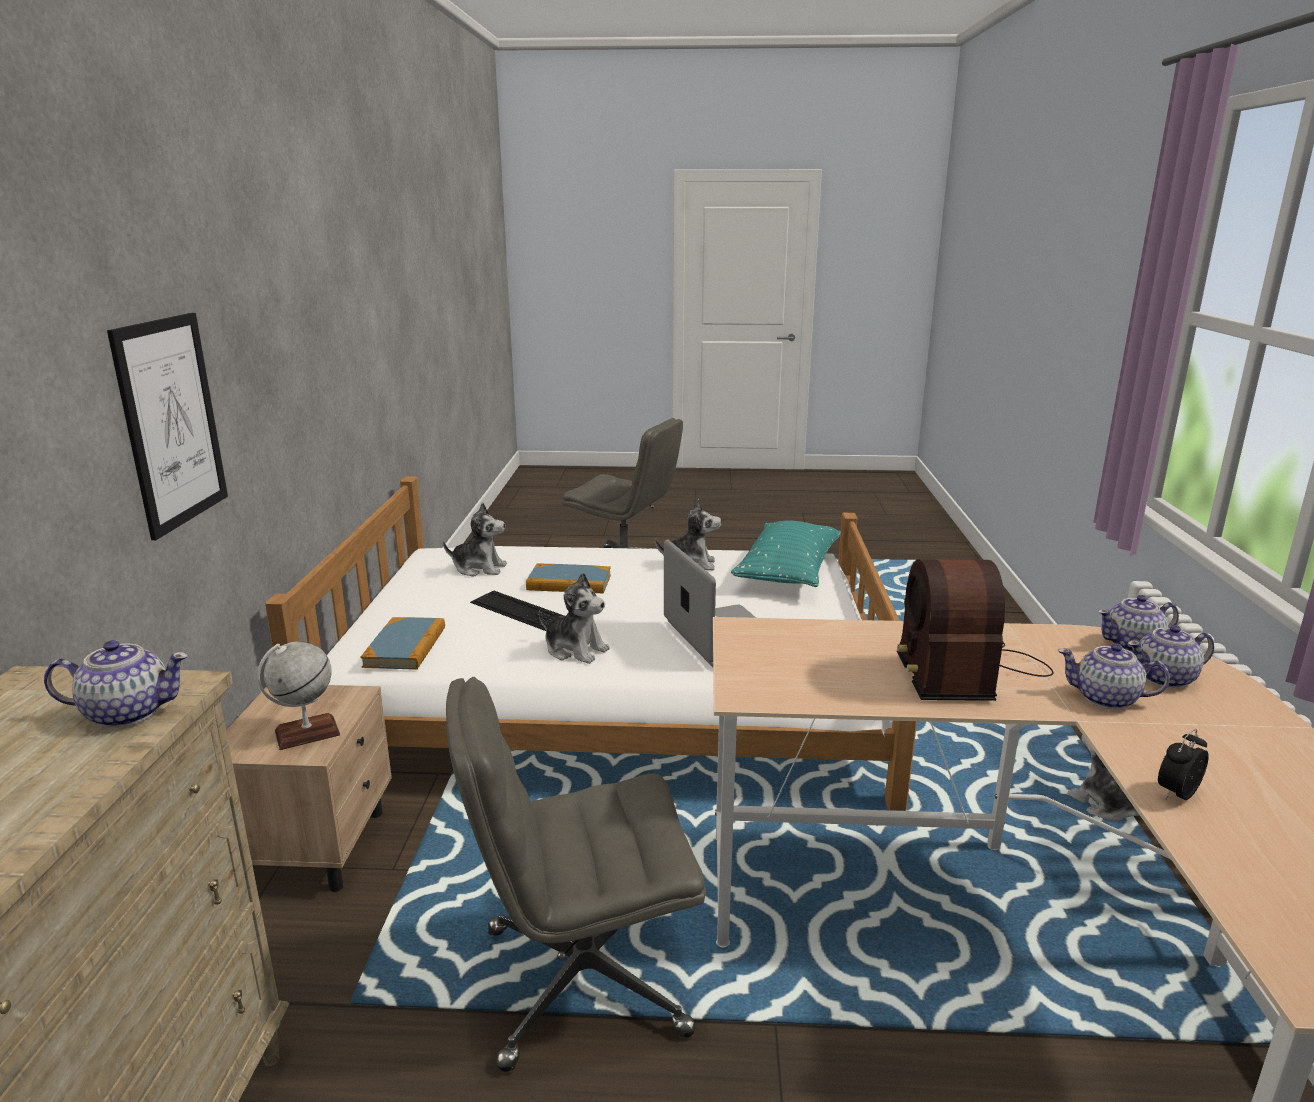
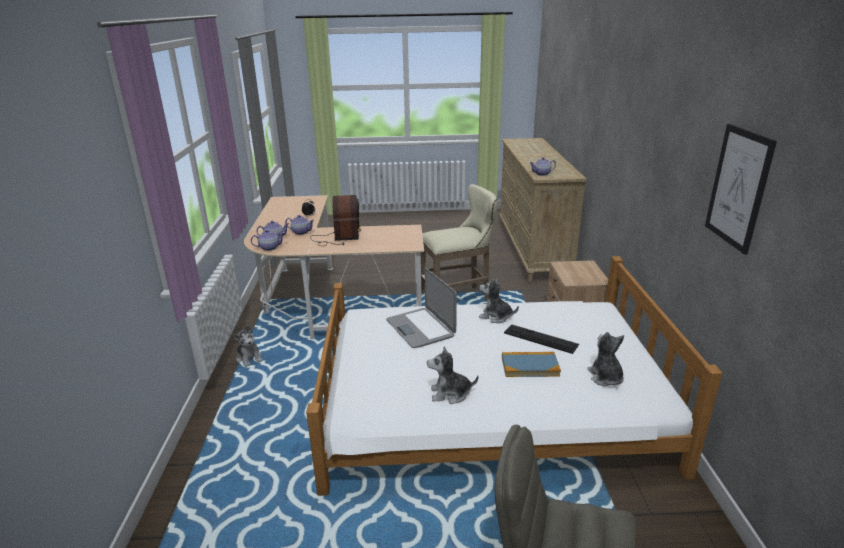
camera: 175 degrees right, 5 degrees up
picture [107,313,228,540] -> picture moved to [705,124,777,255]
globe [257,641,340,750] -> none
book [361,617,445,670] -> none
plush toy [443,502,507,577] -> plush toy turned 75 degrees clockwise [587,332,624,386]
grey office chair [446,677,706,1072] -> beige stool [421,184,498,301]
turquoise pillow [731,520,841,587] -> none

